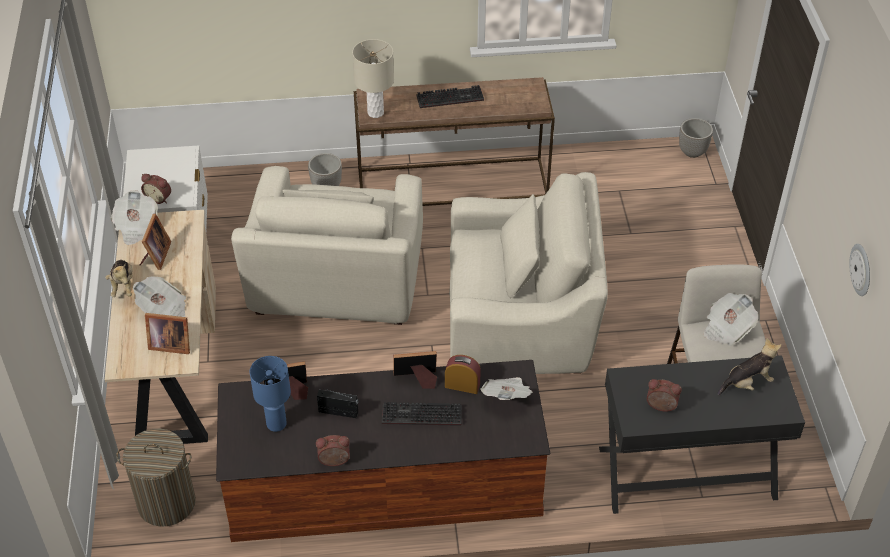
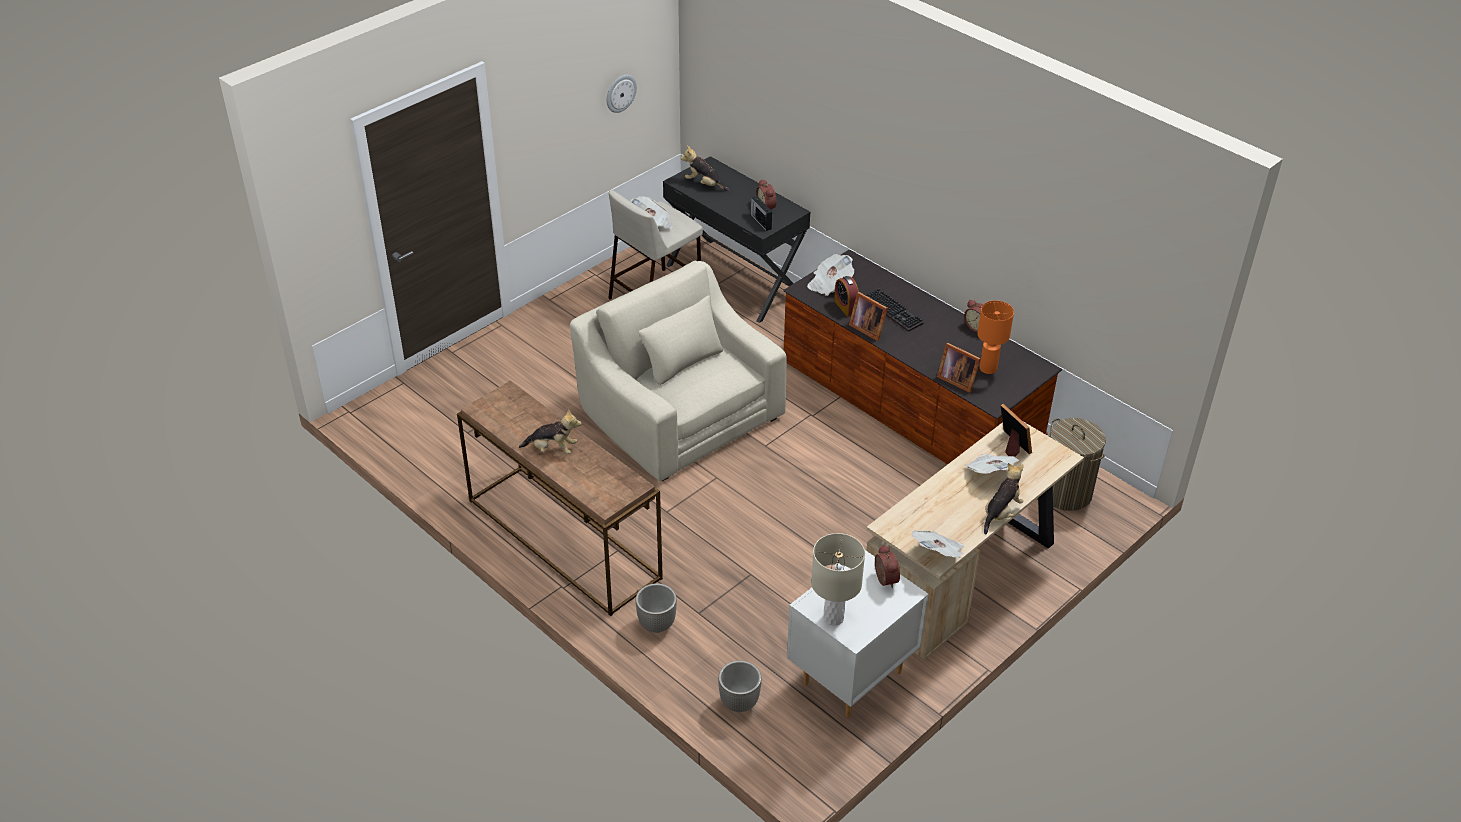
camera: 130 degrees left, 5 degrees down
picture frame [139,214,171,270] -> none
beige armchair [231,166,423,325] -> none
blue table lamp [250,356,291,432] -> orange table lamp [977,300,1014,374]
radio [317,390,359,418] -> radio moved to [751,196,772,231]
beige table lamp [352,39,394,118] -> beige table lamp moved to [811,533,865,626]
keyboard [417,85,484,108] -> plush toy [519,408,582,454]
planter [679,118,713,158] -> planter moved to [718,661,762,712]

